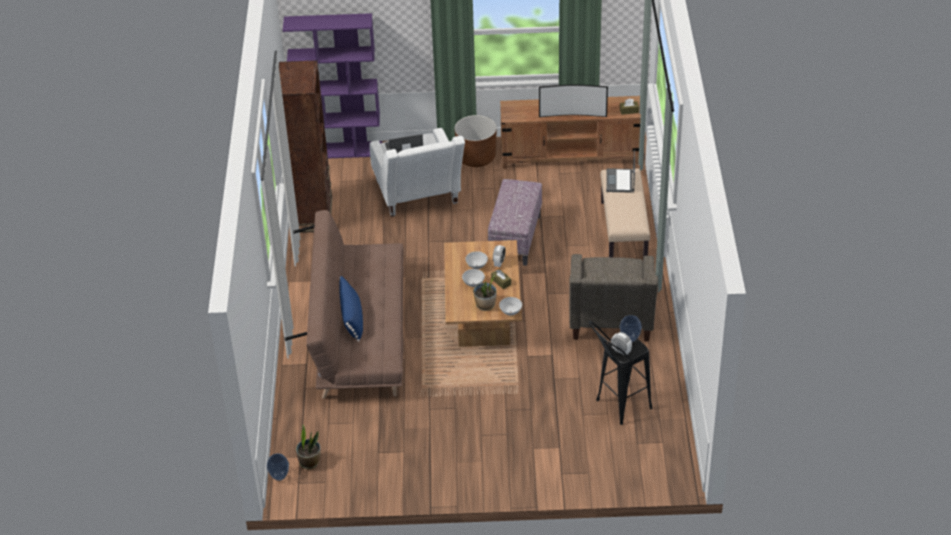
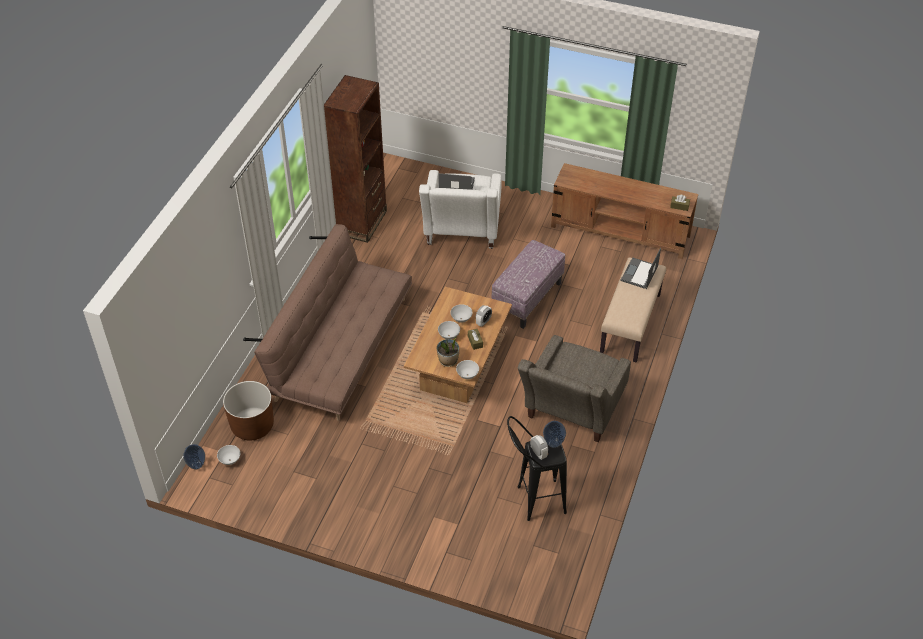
camera: 20 degrees right, 5 degrees up
purple bookcase [283,13,382,158] -> none
potted plant [296,425,321,469] -> white bowl [217,445,240,465]
blue pillow [339,276,363,342] -> none
brown planter [455,115,497,167] -> brown planter moved to [223,381,274,441]
television [539,84,608,117] -> none

